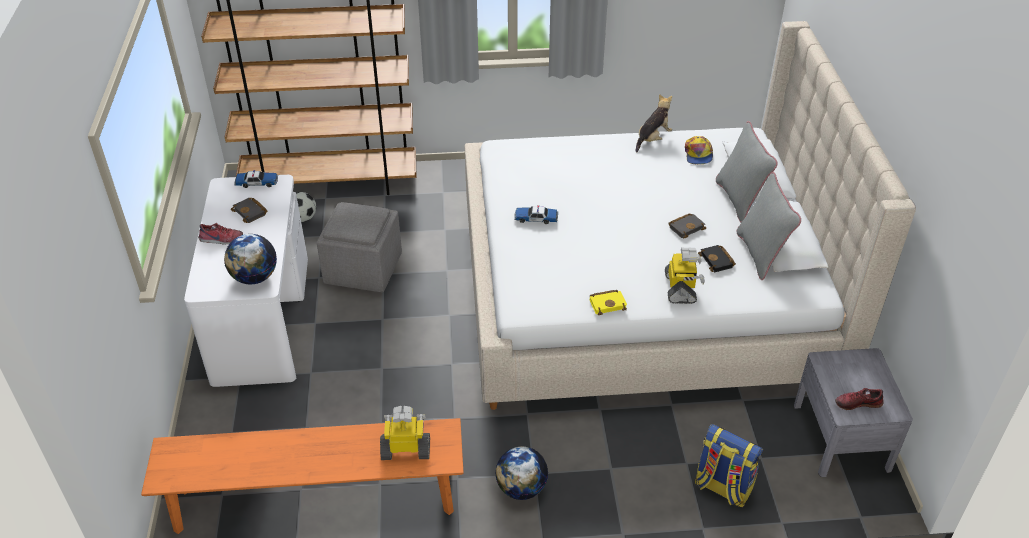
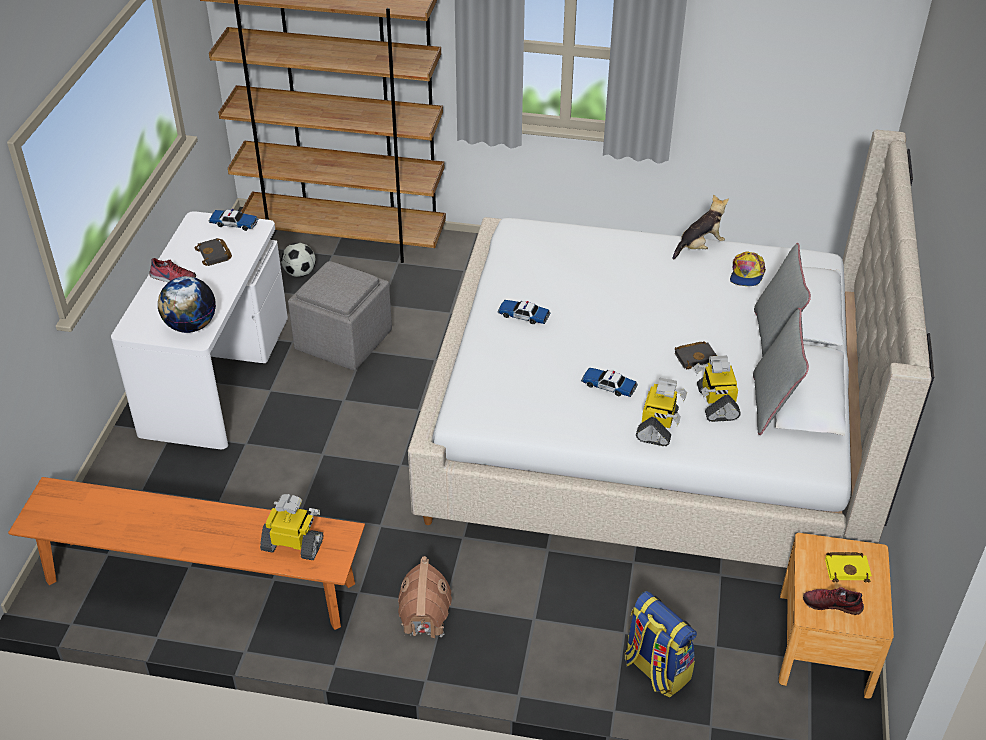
camera: 15 degrees right, 0 degrees up
globe [496,446,548,500] -> toy house [398,556,452,638]
yellow book [590,290,627,315] -> yellow book moved to [825,552,872,583]
black book [698,245,736,272] -> toy robot [694,356,740,422]
grey nightstand [794,348,913,477] -> brown nightstand [778,533,894,699]
none -> toy car [581,368,638,397]

